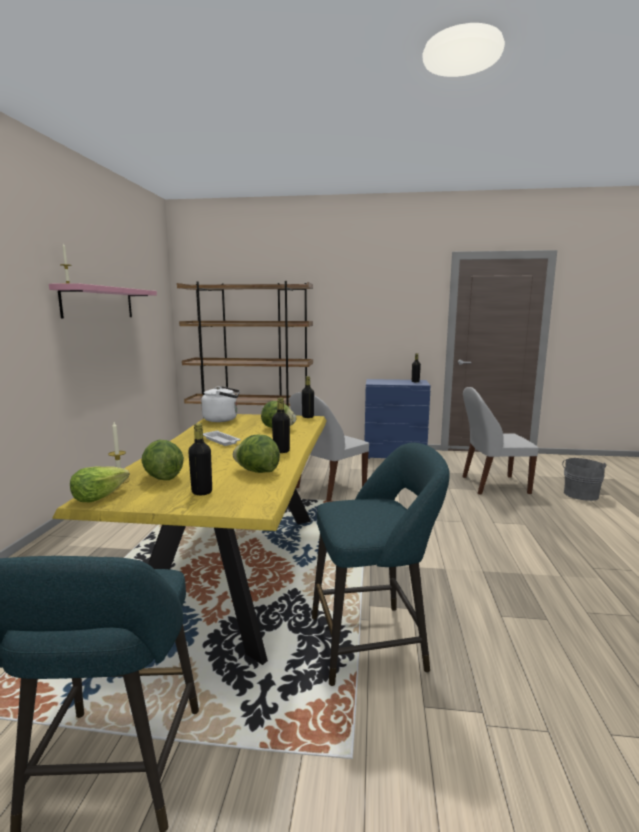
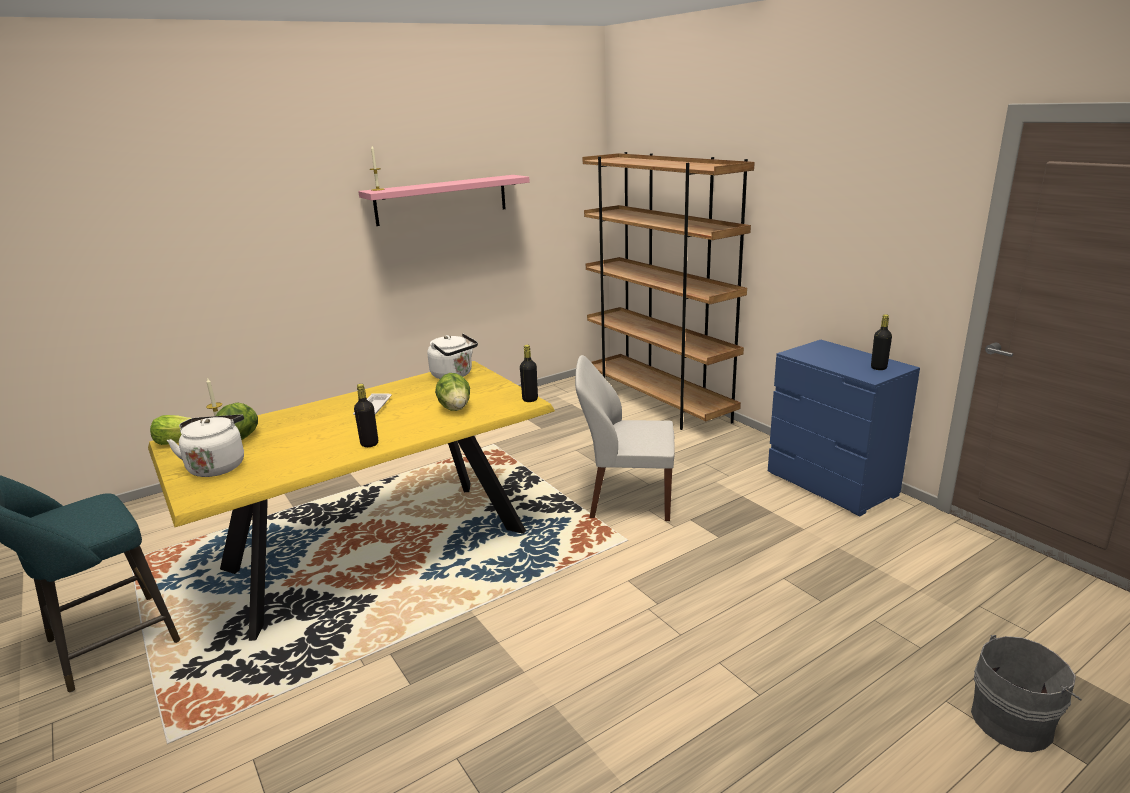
camera: 50 degrees right, 10 degrees up
black bottle [188,423,212,495] -> white kettle [167,414,244,477]
lettuce [233,435,280,473] -> none
turquoise stool [312,442,450,686] -> none
white chair [462,387,538,495] -> none

